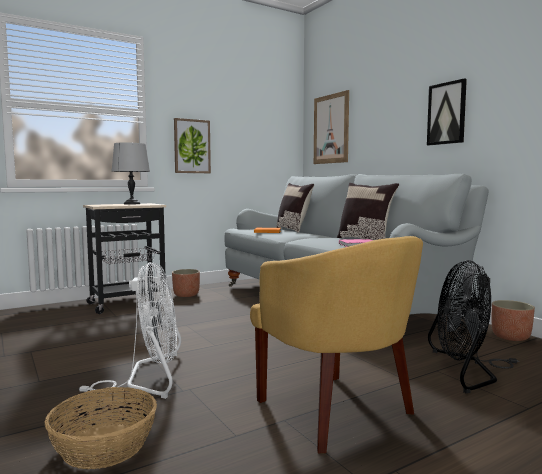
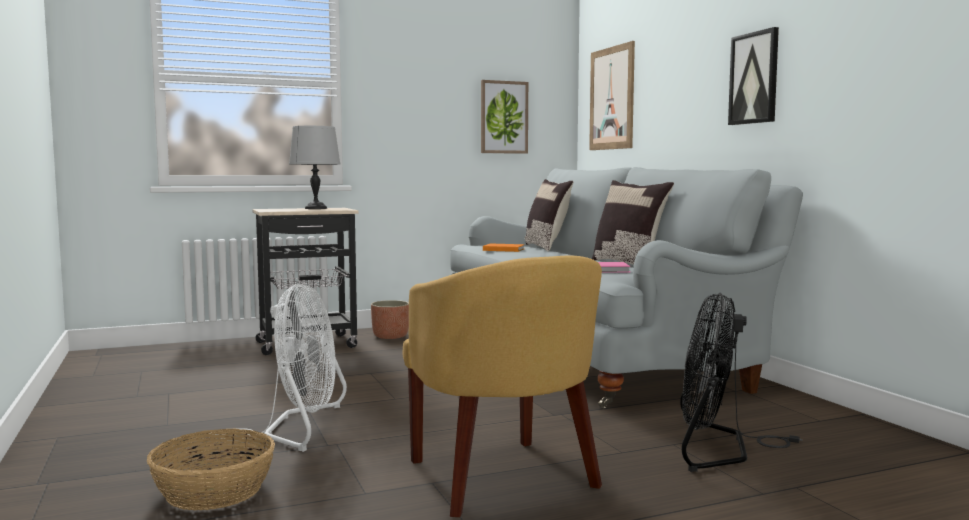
camera: 10 degrees right, 0 degrees up
picture [174,118,211,173] -> picture moved to [481,80,528,154]
planter [492,300,535,341] -> none

